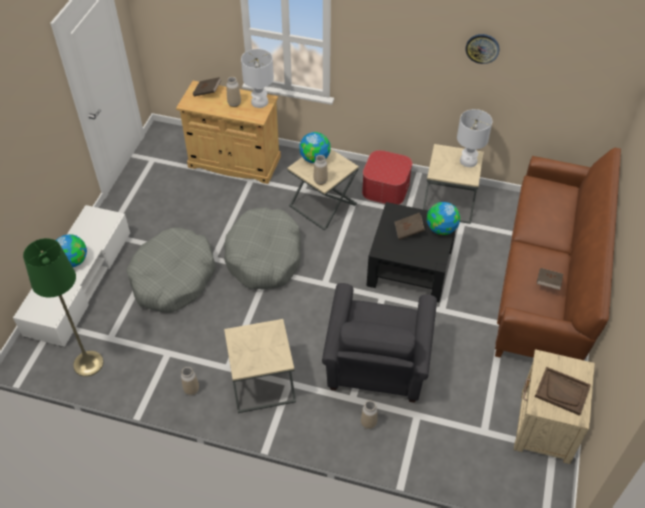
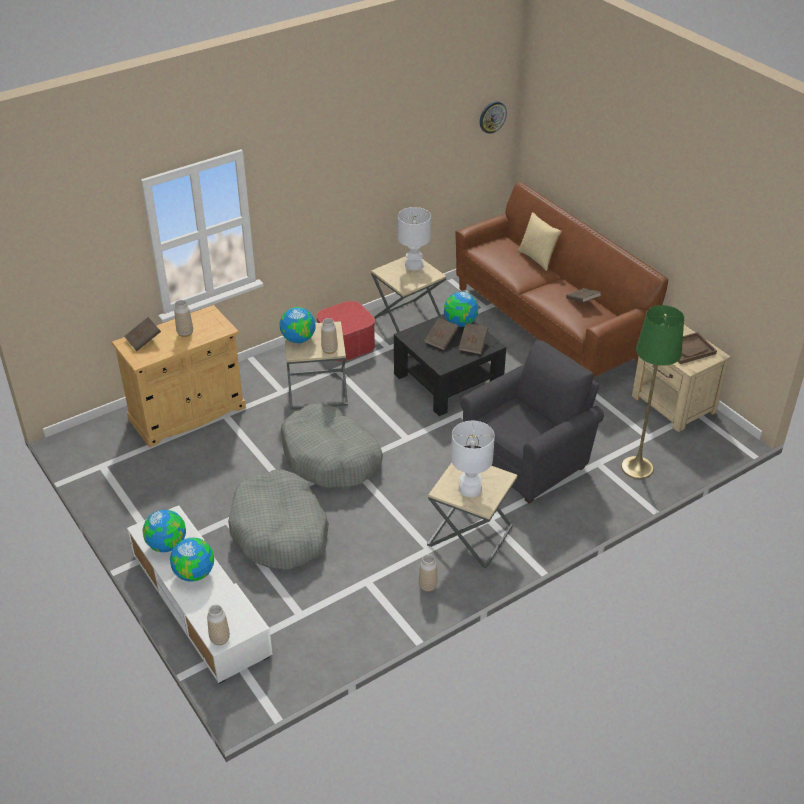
camera: 50 degrees left, 10 degrees down
green floor lamp [23,238,104,377] -> green floor lamp moved to [621,305,684,479]
white table lamp [241,49,274,108] -> white table lamp moved to [451,421,495,497]
grey armchair [322,283,437,403] -> grey armchair turned 90 degrees counterclockwise [460,340,604,504]
vase [361,401,377,429] -> vase moved to [207,605,230,645]
wall clock [465,34,500,64] -> wall clock moved to [480,101,507,134]
none -> globe [142,510,186,552]
none -> brown book [459,323,488,354]
none -> pillow [518,212,562,271]

